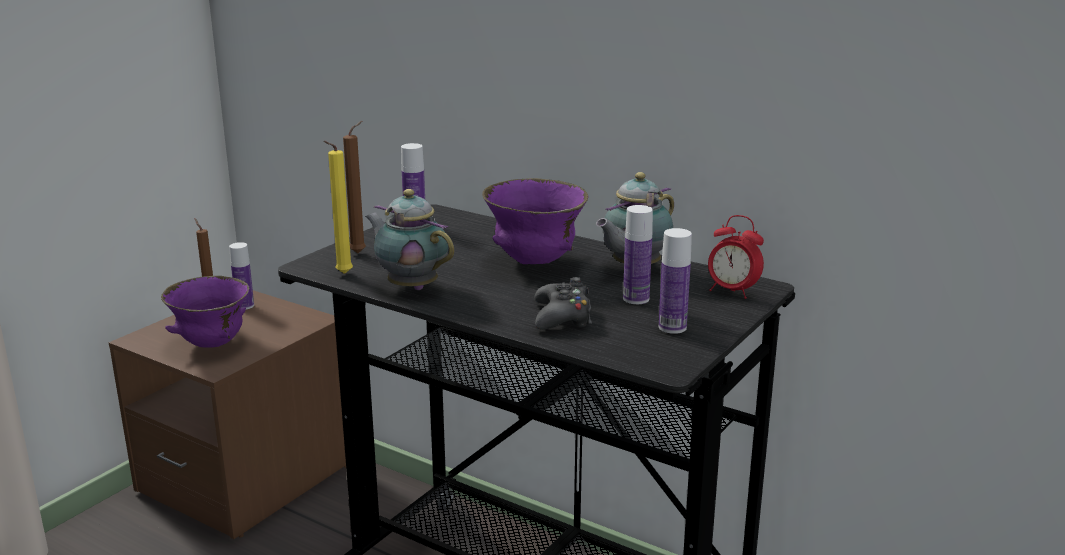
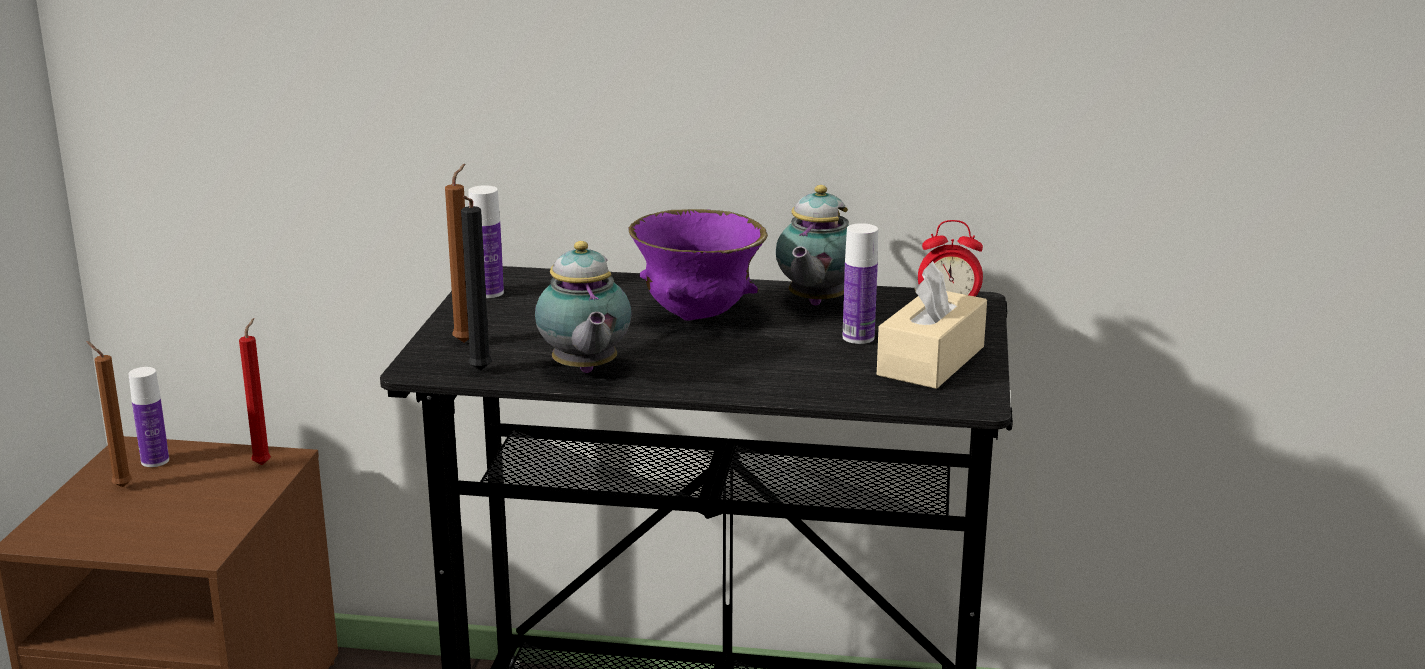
camera: 25 degrees left, 0 degrees up
purple bowl [161,276,250,348] -> none
yellow candle [323,141,353,274] -> black candle [461,196,492,371]
teapot [365,189,454,290] -> teapot turned 120 degrees counterclockwise [535,241,632,373]
black game controller [534,277,592,329] -> none
bottle [659,228,692,334] -> beige tissue box [877,261,987,389]
none -> red candle [239,318,271,465]

